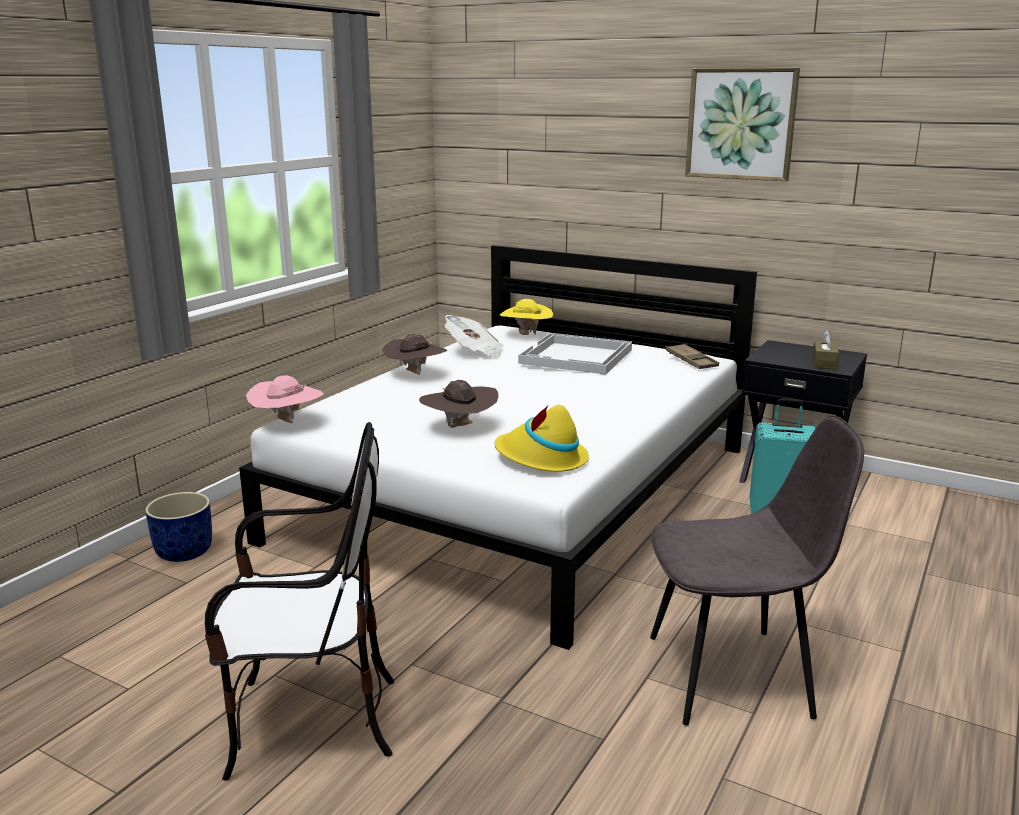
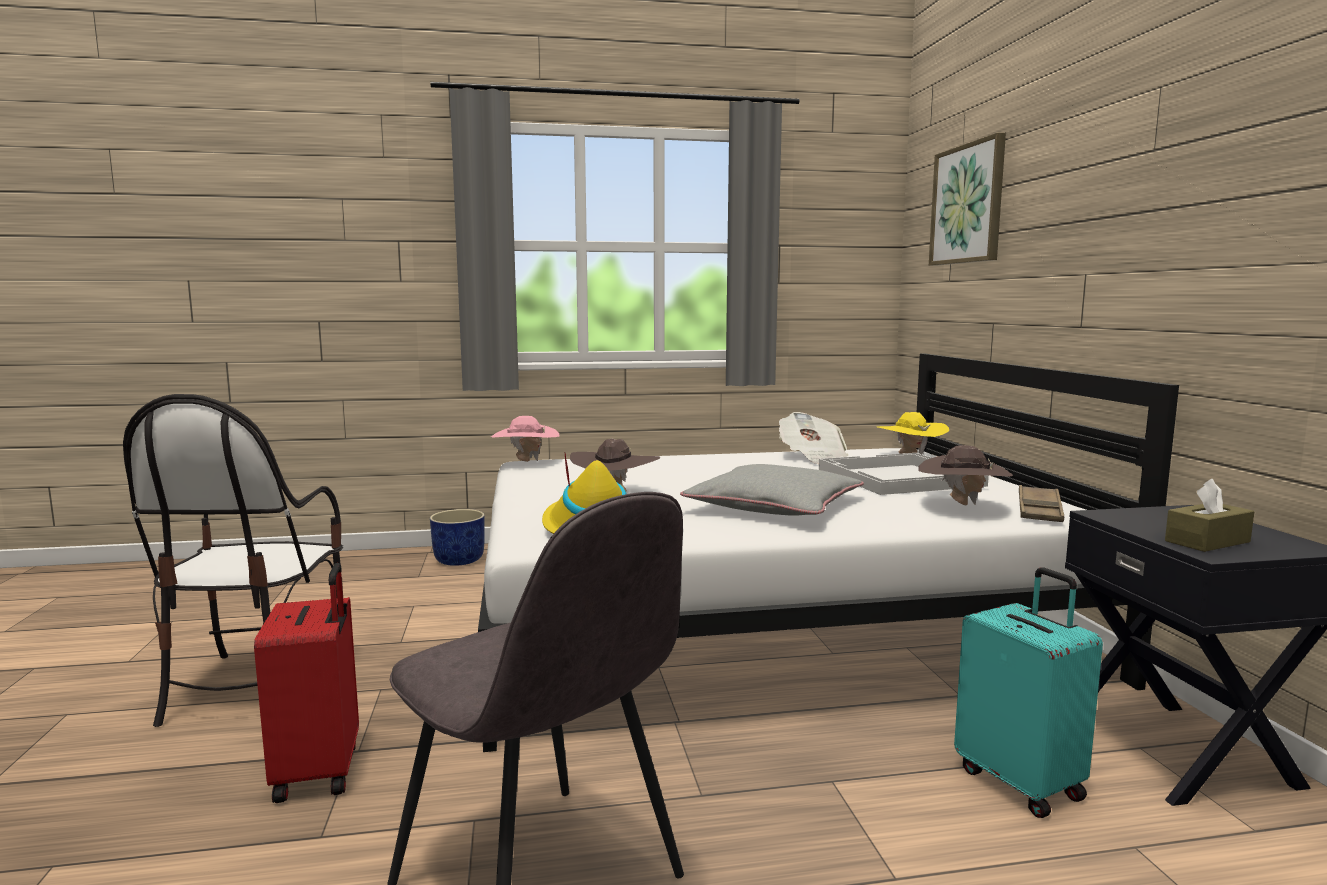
camera: 50 degrees right, 10 degrees down
chair [205,422,394,781] -> chair turned 45 degrees clockwise [123,394,343,727]
brown hat [382,333,447,375] -> brown hat moved to [918,445,1013,505]
picture [685,68,800,181] -> picture moved to [929,133,1006,266]
none -> red suitcase [254,563,359,803]
none -> grey pillow [680,464,864,516]

